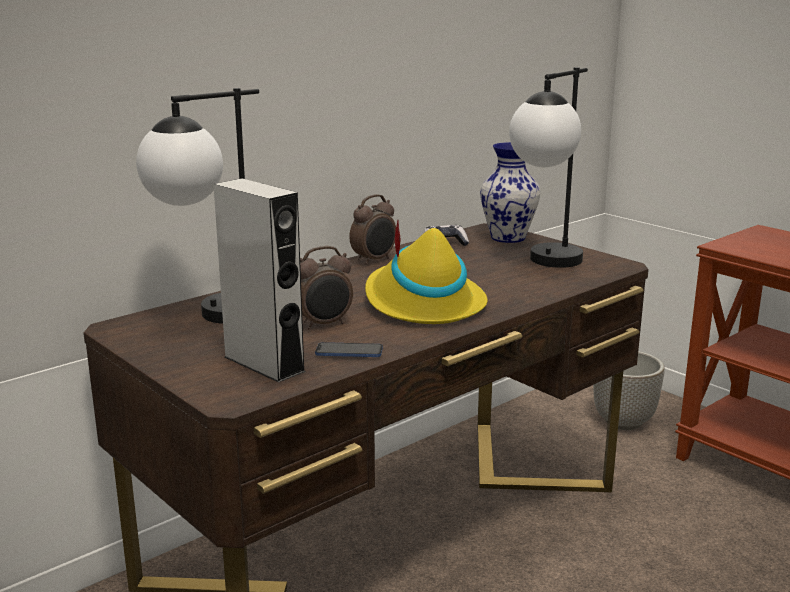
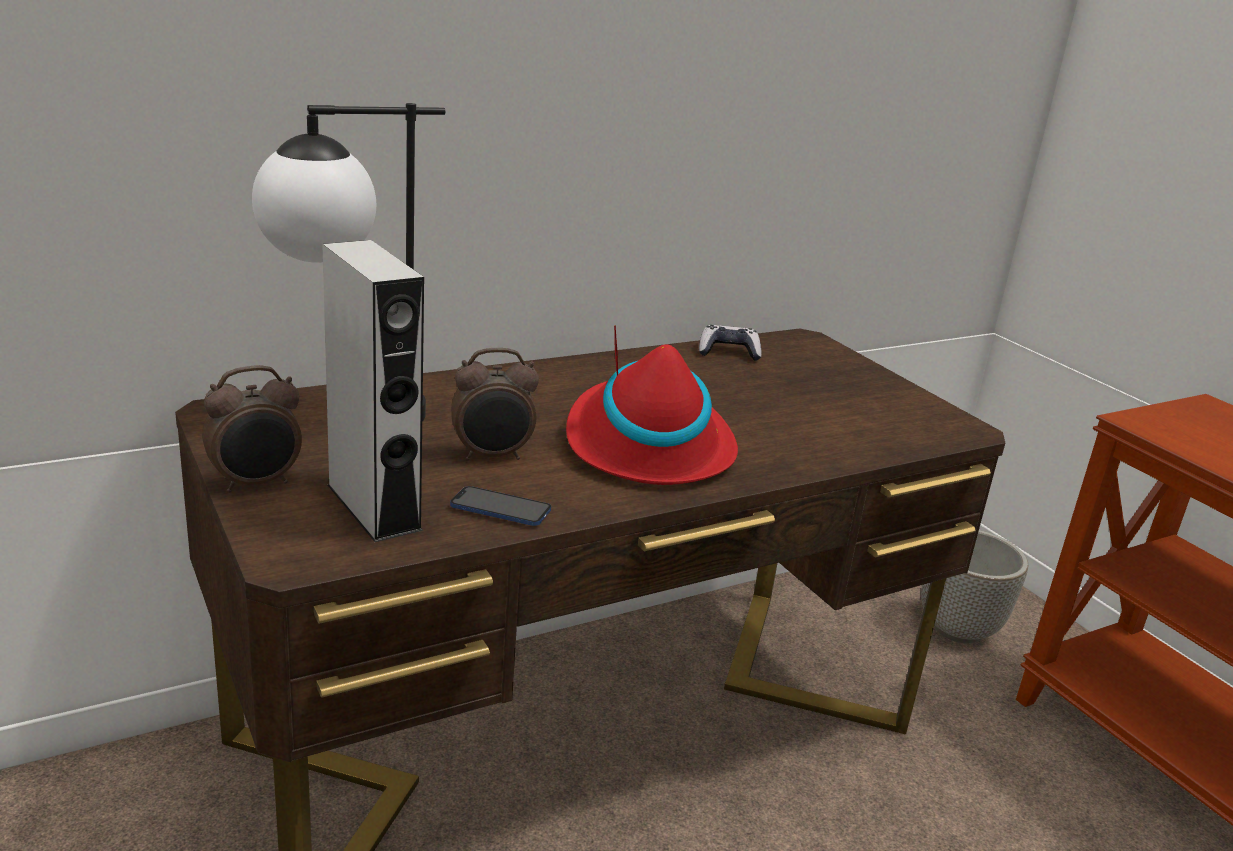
camera: 10 degrees right, 5 degrees up
alarm clock [349,194,396,265] -> alarm clock moved to [202,365,302,493]
yellow hat [365,220,488,324] -> red hat [566,325,738,485]
vase [480,142,540,243] -> none
table lamp [509,67,588,268] -> none

